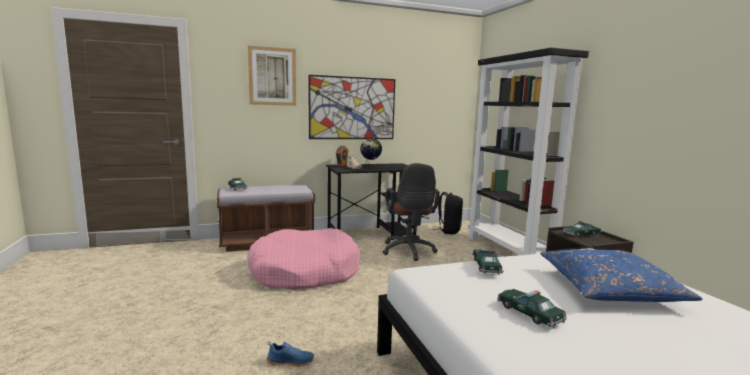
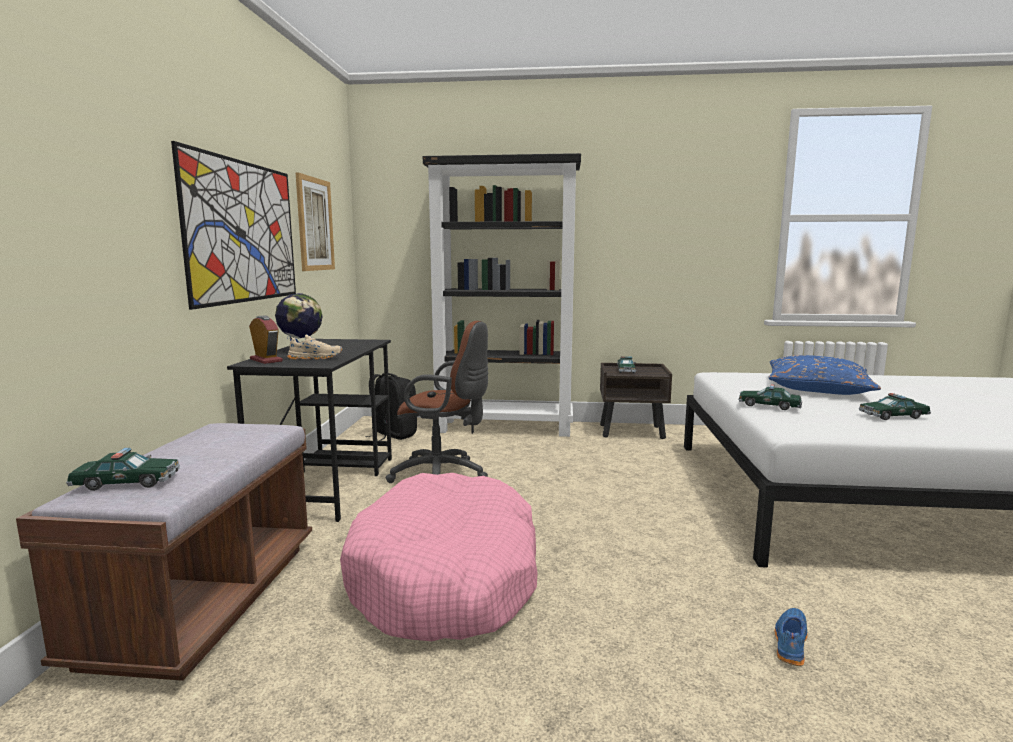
camera: 65 degrees left, 0 degrees up
picture [248,46,296,106] -> picture moved to [296,173,335,271]

